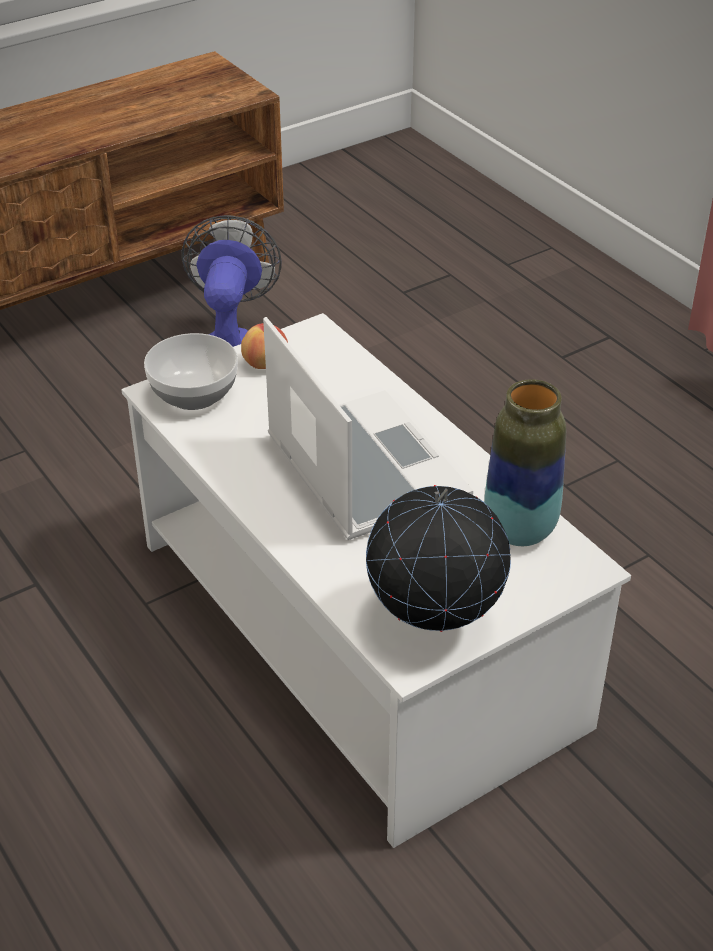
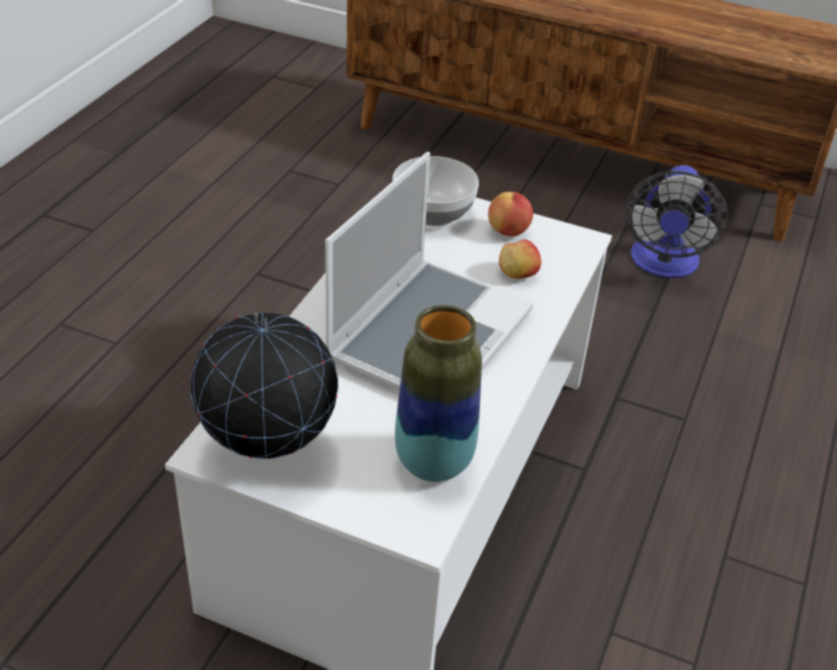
camera: 55 degrees right, 0 degrees up
fan [181,215,282,347] -> fan turned 135 degrees clockwise [625,165,728,278]
none -> apple [499,240,541,279]

